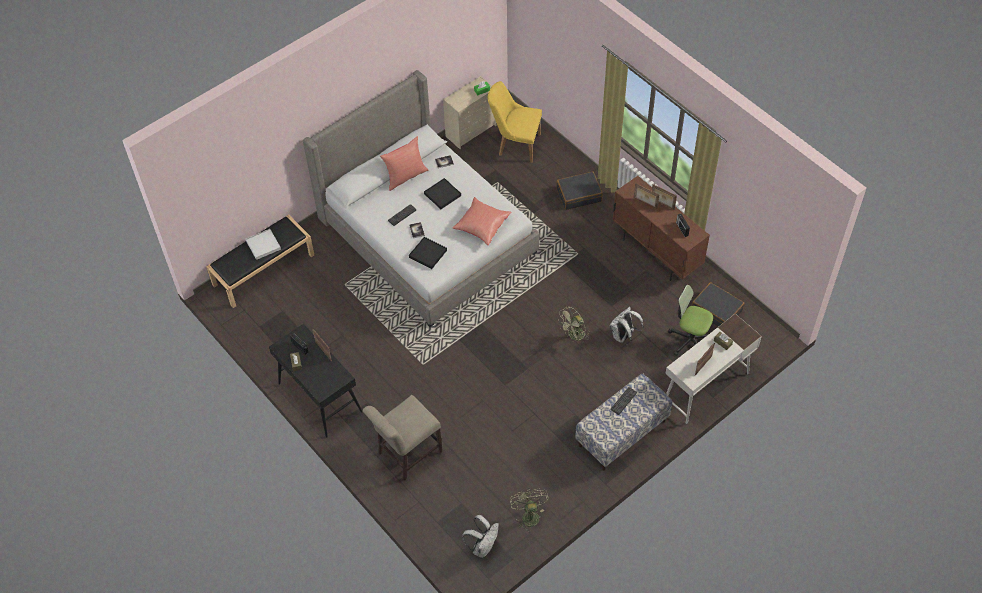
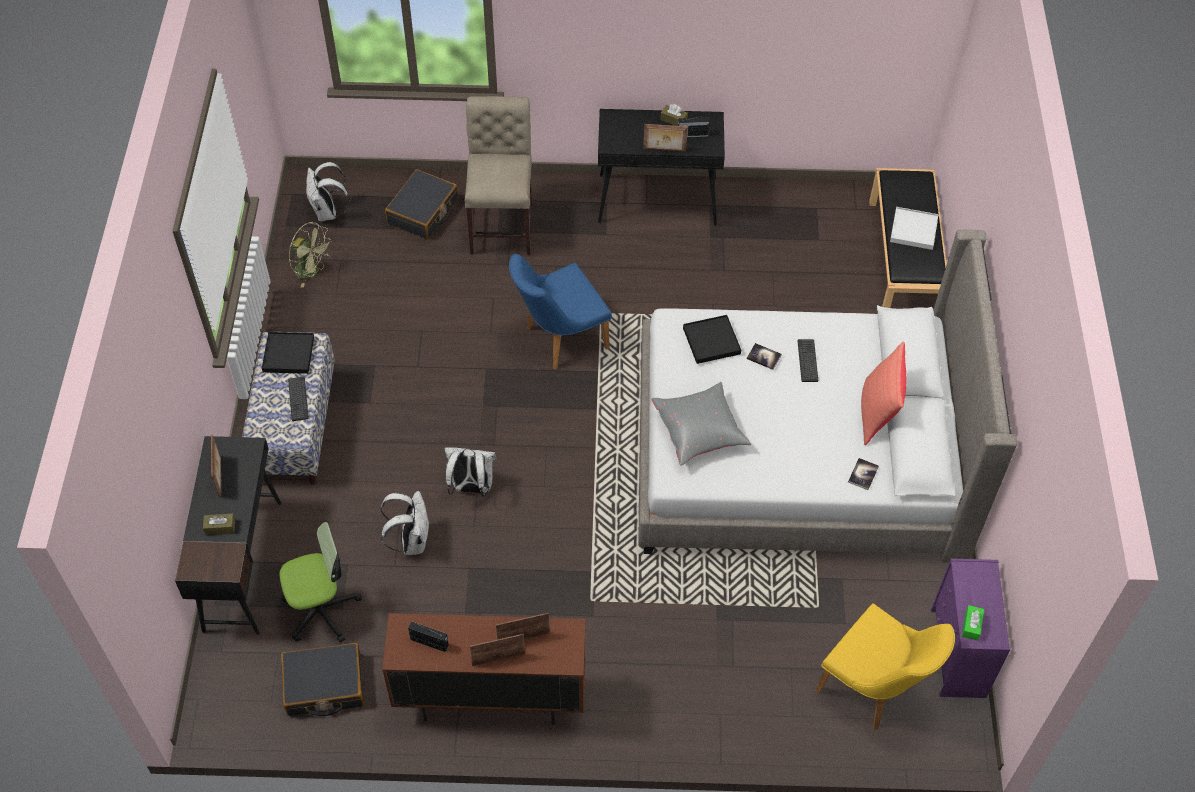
camera: 130 degrees right, 0 degrees up
black tray [424,178,461,209] -> black tray moved to [262,332,314,374]
beige dresser [443,76,496,149] -> purple dresser [931,559,1010,698]
red pillow [452,197,512,245] -> grey pillow [652,382,751,466]
yellow chair [487,81,542,163] -> yellow chair turned 75 degrees clockwise [816,603,955,730]
black suitcase [556,171,603,210] -> black suitcase moved to [385,169,458,239]
green fan [558,306,590,344] -> white backpack [444,447,496,497]
white desk [665,314,762,424] -> black desk [175,436,281,634]
none -> blue chair [509,254,612,370]

